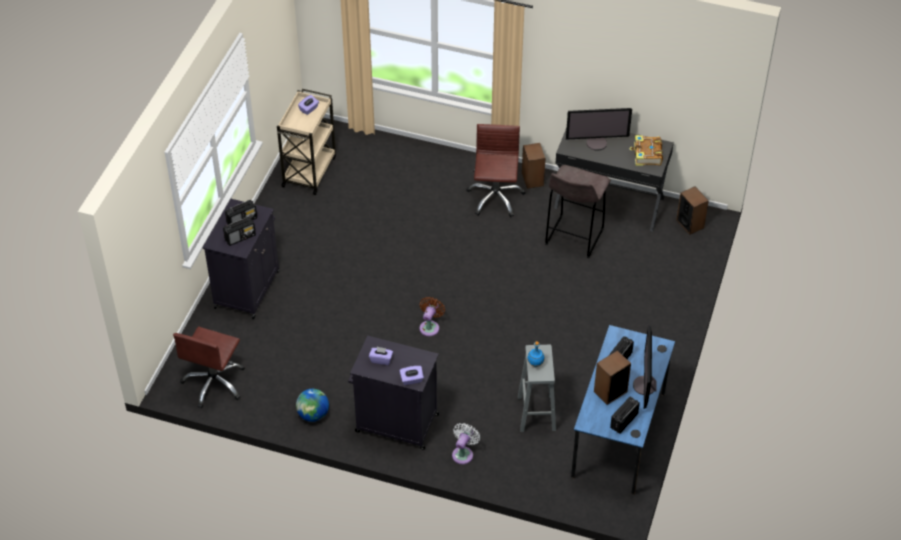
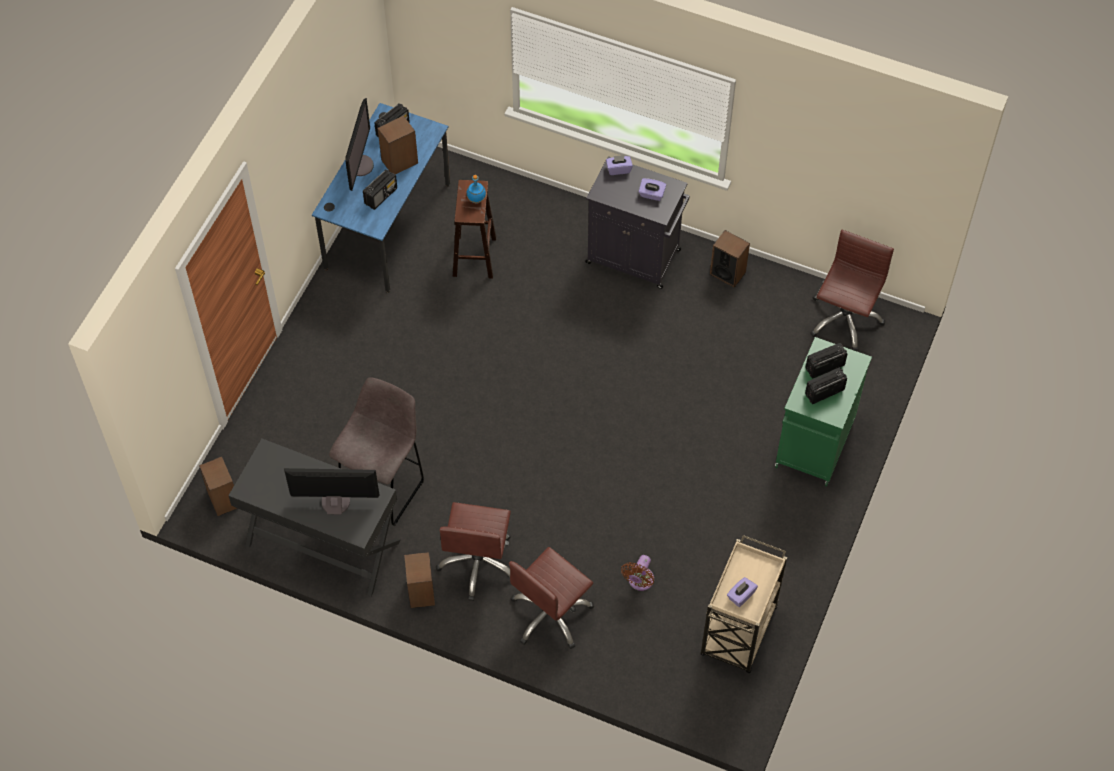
camera: 175 degrees left, 10 degrees up
black cabinet [202,199,279,319] -> green cabinet [775,337,872,487]
globe [296,389,329,422] -> speaker [710,230,750,288]
brown fan [420,297,445,336] -> brown fan moved to [621,555,654,591]
white fan [452,423,480,464] -> none
grey stool [518,345,556,432] -> brown stool [453,180,496,279]
book [630,135,663,166] -> none
none -> brown office chair [509,547,594,649]

